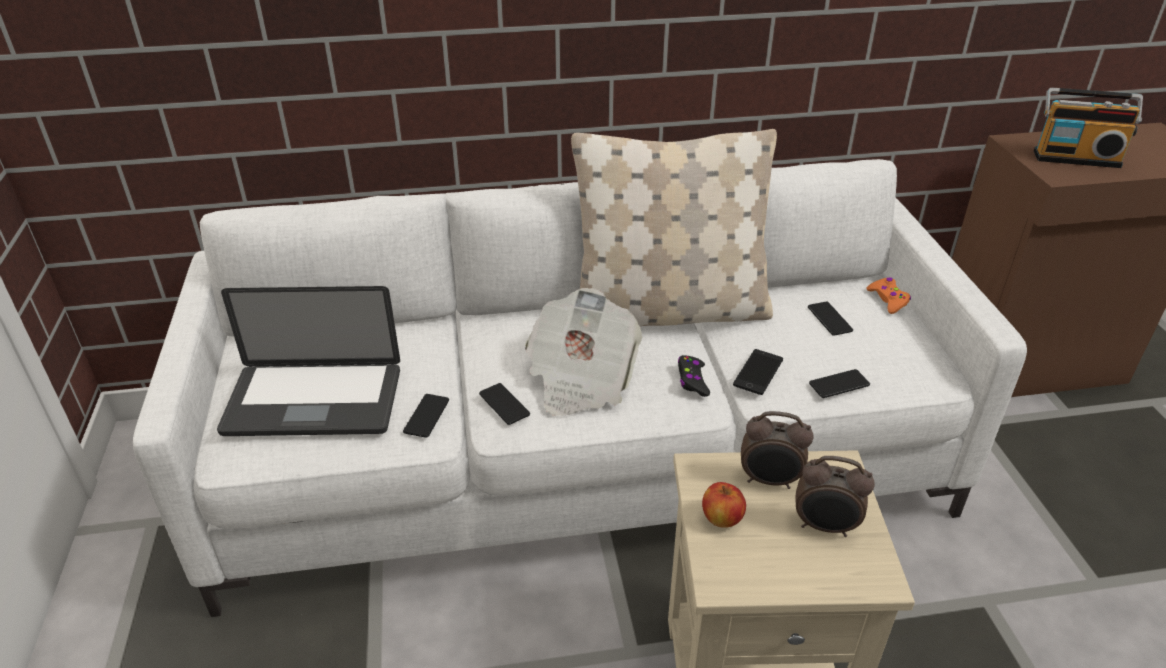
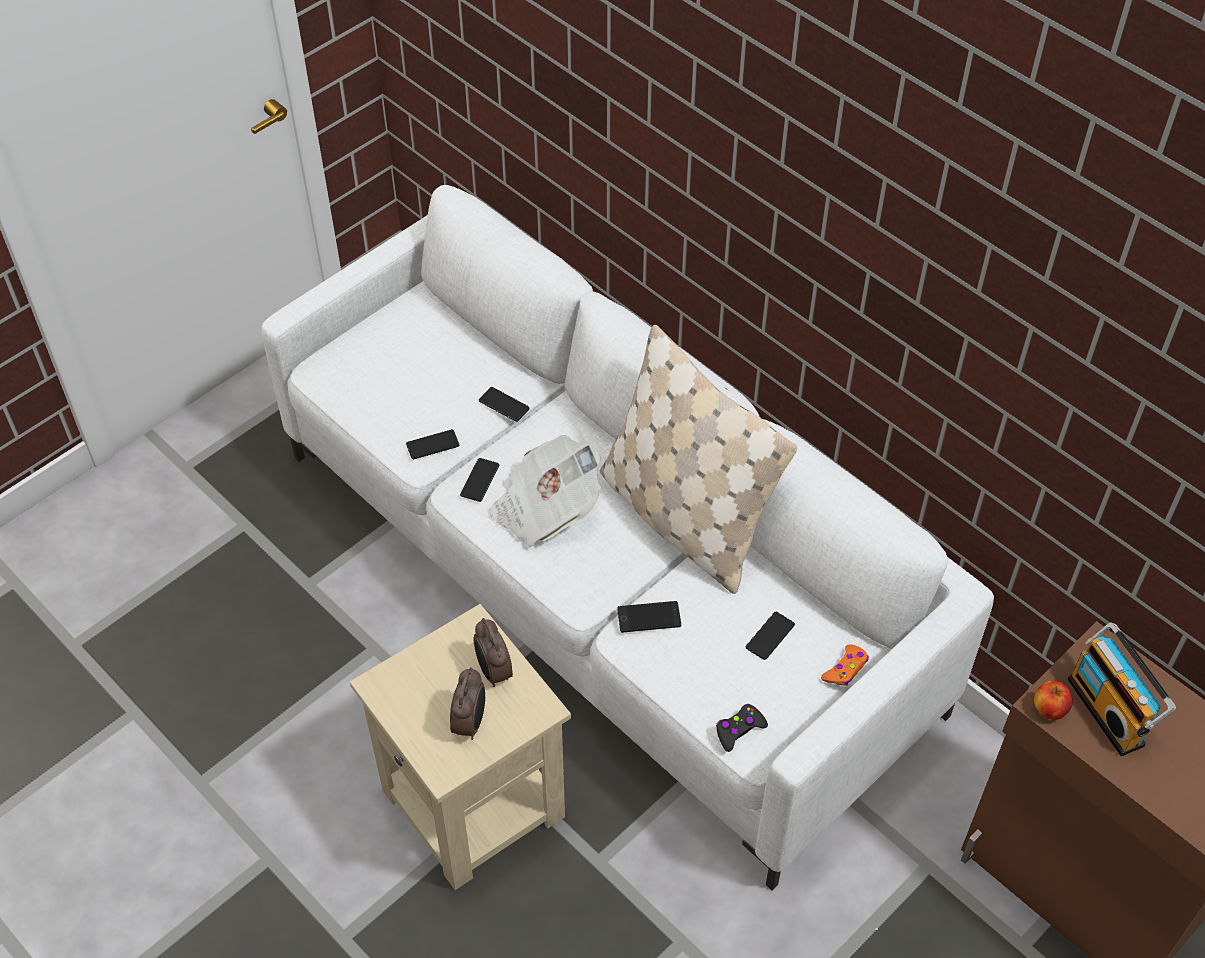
camera: 55 degrees right, 15 degrees up
laptop [217,286,400,436] -> none
black game controller [678,355,710,397] -> black game controller moved to [716,704,768,752]
apple [702,482,746,528] -> apple moved to [1034,681,1073,720]
alarm clock [796,456,875,537] -> alarm clock turned 150 degrees counterclockwise [450,667,485,740]
phone [809,369,870,398] -> phone moved to [479,387,530,422]

